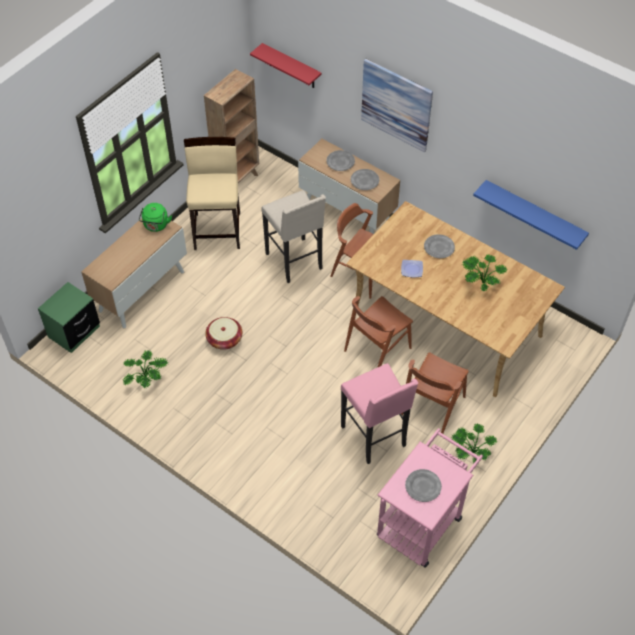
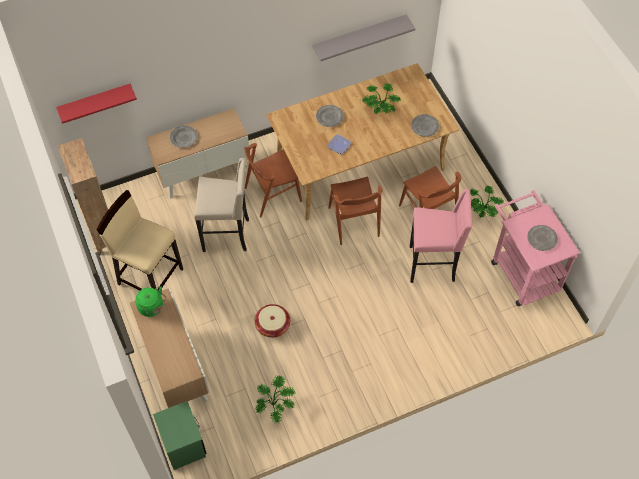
camera: 60 degrees left, 5 degrees up
grey plate [351,169,379,190] -> grey plate moved to [411,114,439,137]
picture [361,59,433,152] -> none
blue shelf [473,180,589,250] -> grey shelf [312,14,416,61]

